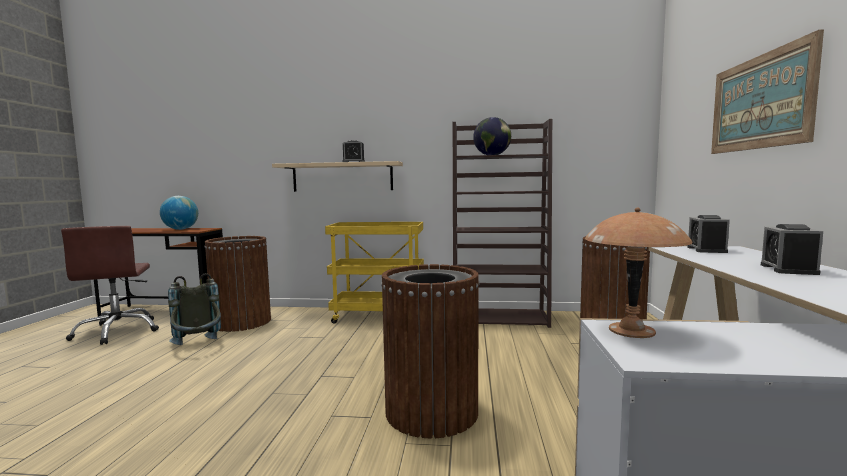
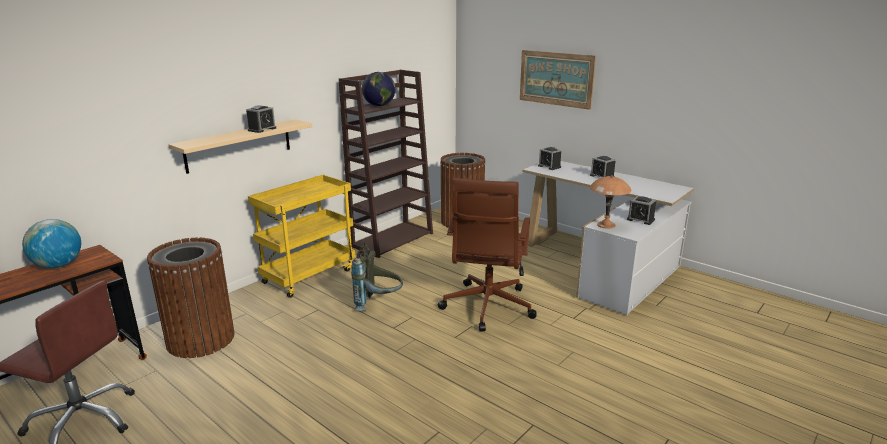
camera: 55 degrees left, 15 degrees up
grey backpack [168,273,221,345] -> grey backpack moved to [351,242,403,311]
brown trash can [381,264,480,438] -> brown office chair [438,178,537,332]
none -> alarm clock [627,196,656,225]

